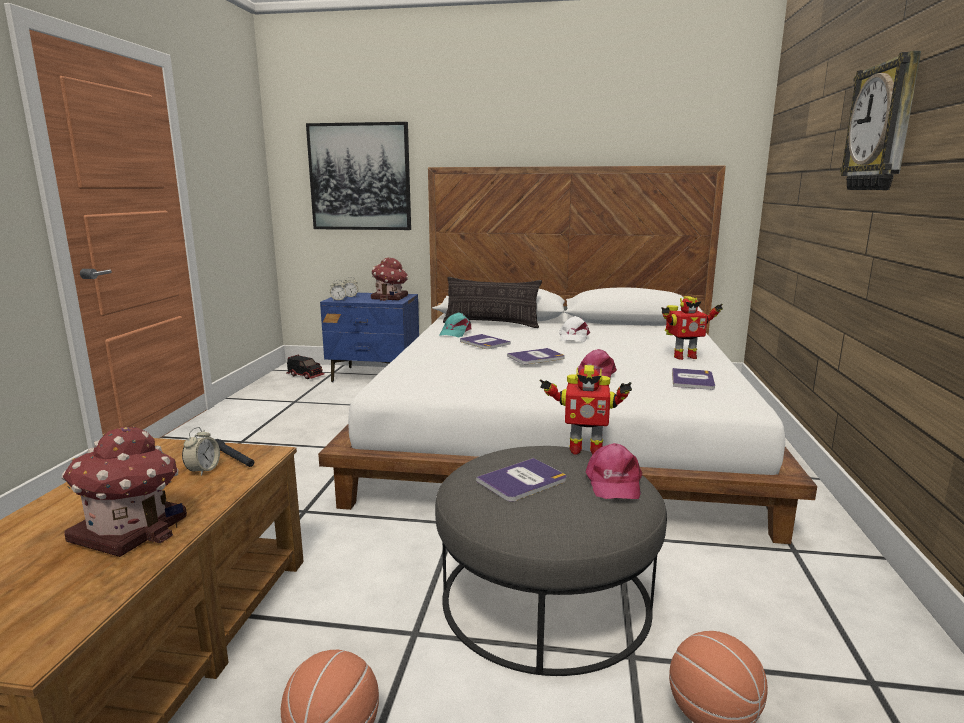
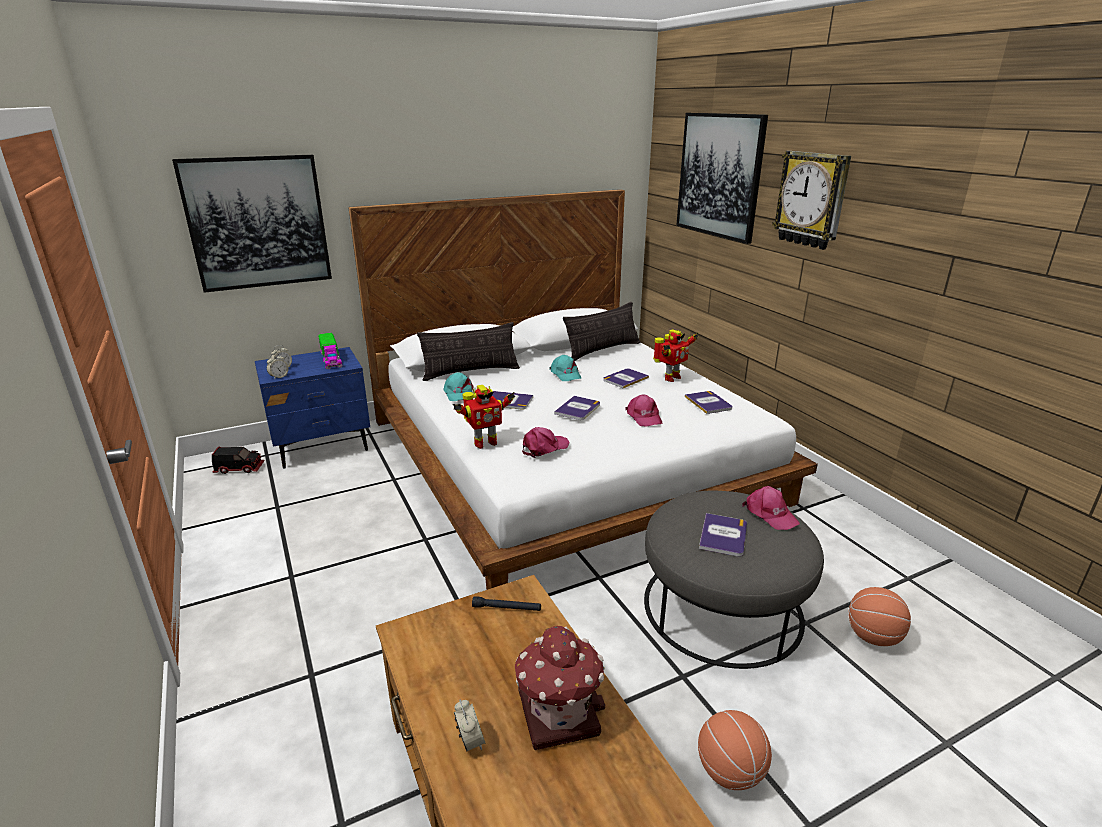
camera: 35 degrees left, 10 degrees up
alarm clock [182,427,220,476] -> alarm clock moved to [454,699,486,751]
toy house [371,257,408,301] -> toy truck [318,333,343,369]
toy robot [540,365,632,455] -> toy robot moved to [453,385,515,449]
white cap [559,316,590,342] -> turquoise cap [549,355,582,381]
none -> pink cap [522,427,570,458]
none -> pillow [563,302,641,361]
none -> book [603,368,649,388]
none -> picture [676,113,768,244]

